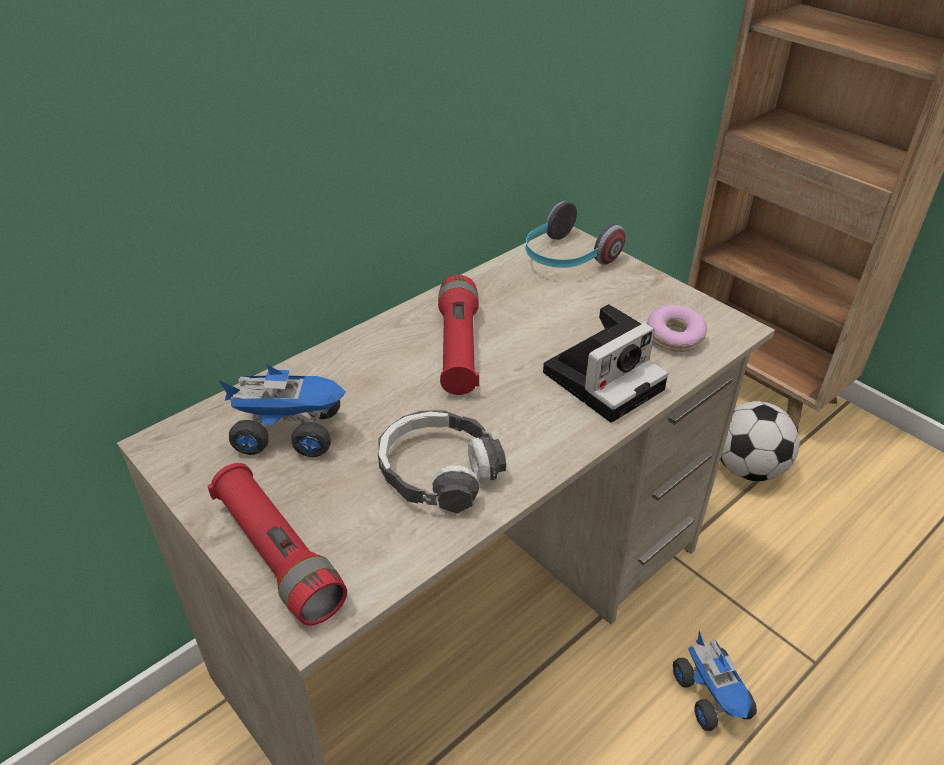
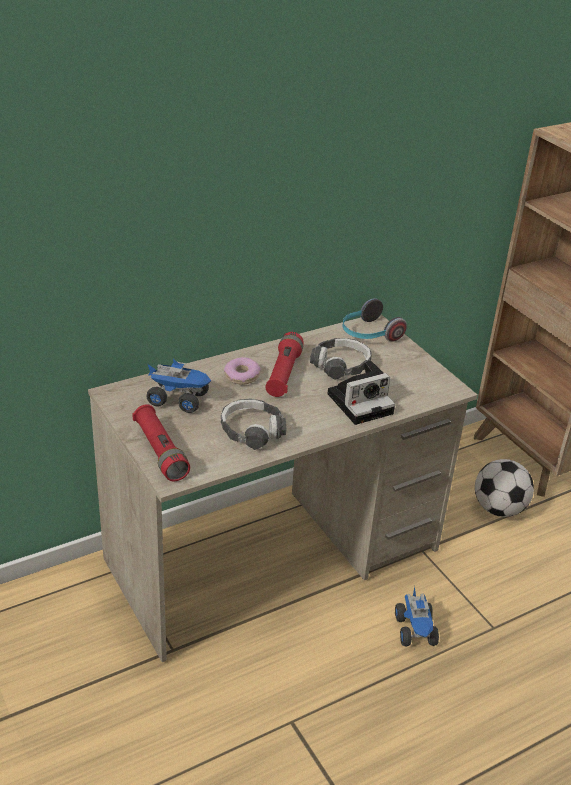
camera: 10 degrees right, 5 degrees down
donut [647,305,707,352] -> donut moved to [224,357,260,385]
none -> headphones [310,338,372,380]

